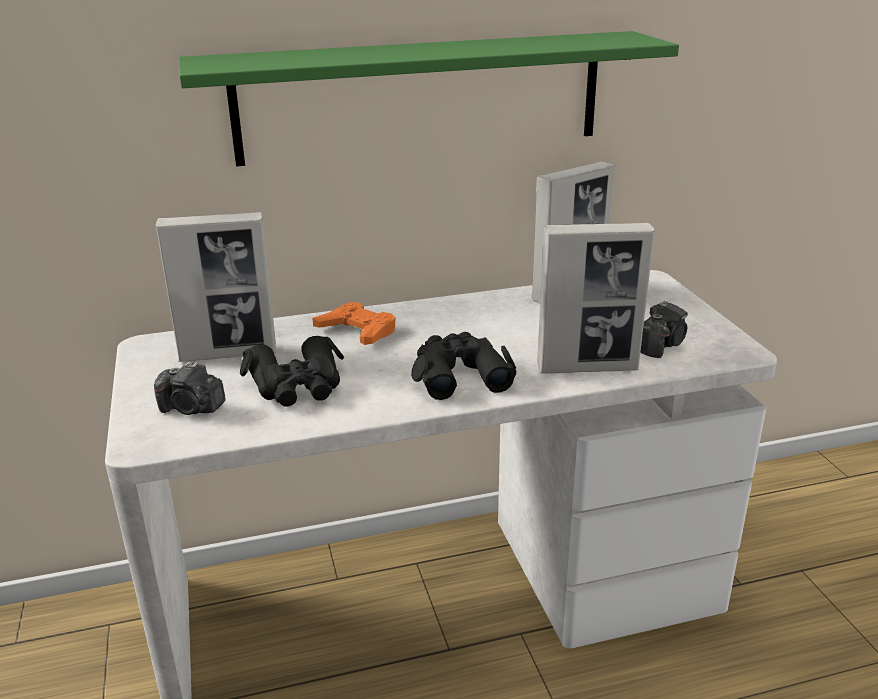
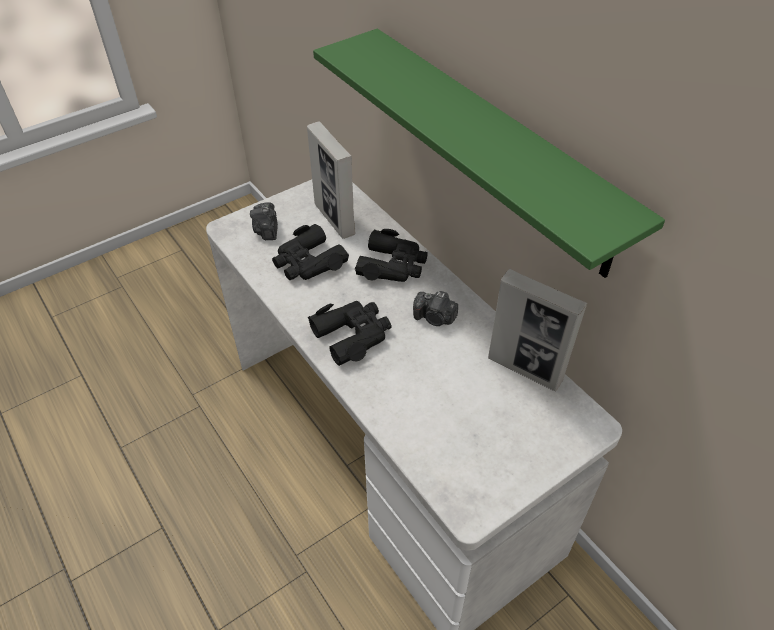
camera: 70 degrees right, 20 degrees up
orange game controller [312,302,396,345] -> black binoculars [355,229,428,282]
picture frame [537,223,655,373] -> none
camera [640,301,688,358] -> camera moved to [413,291,458,326]

